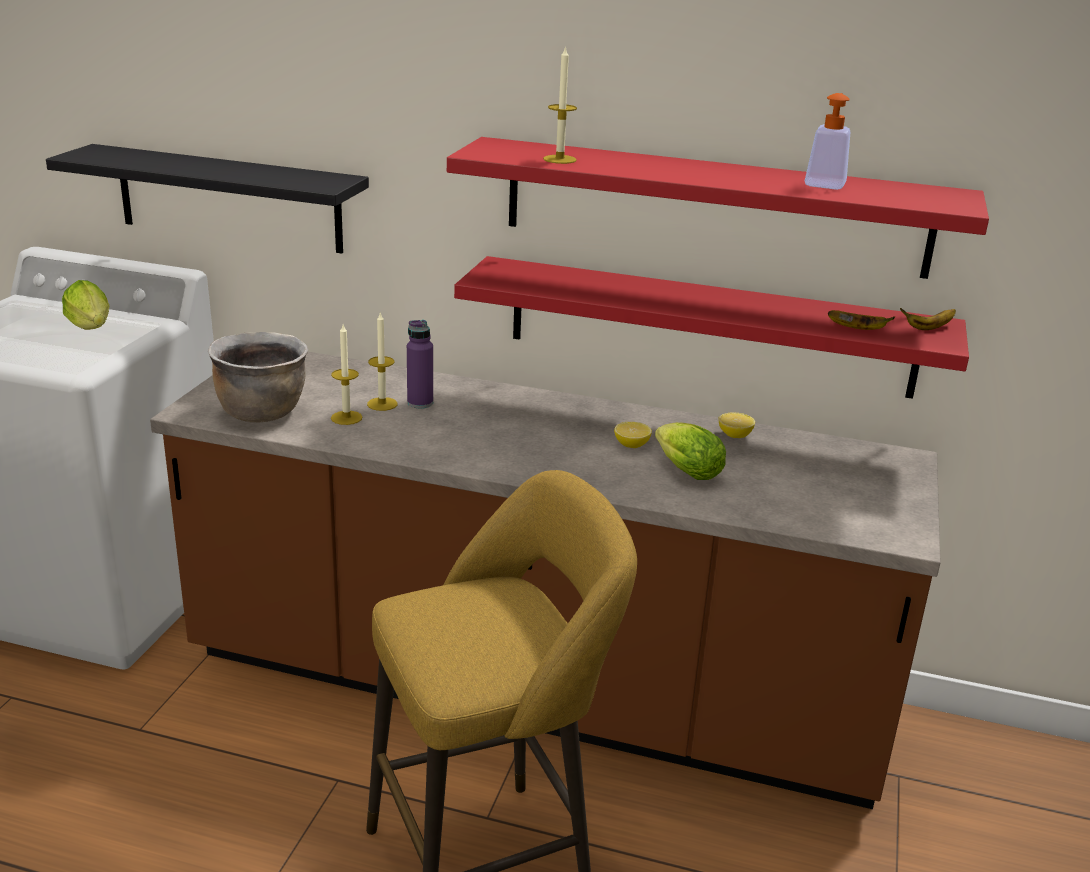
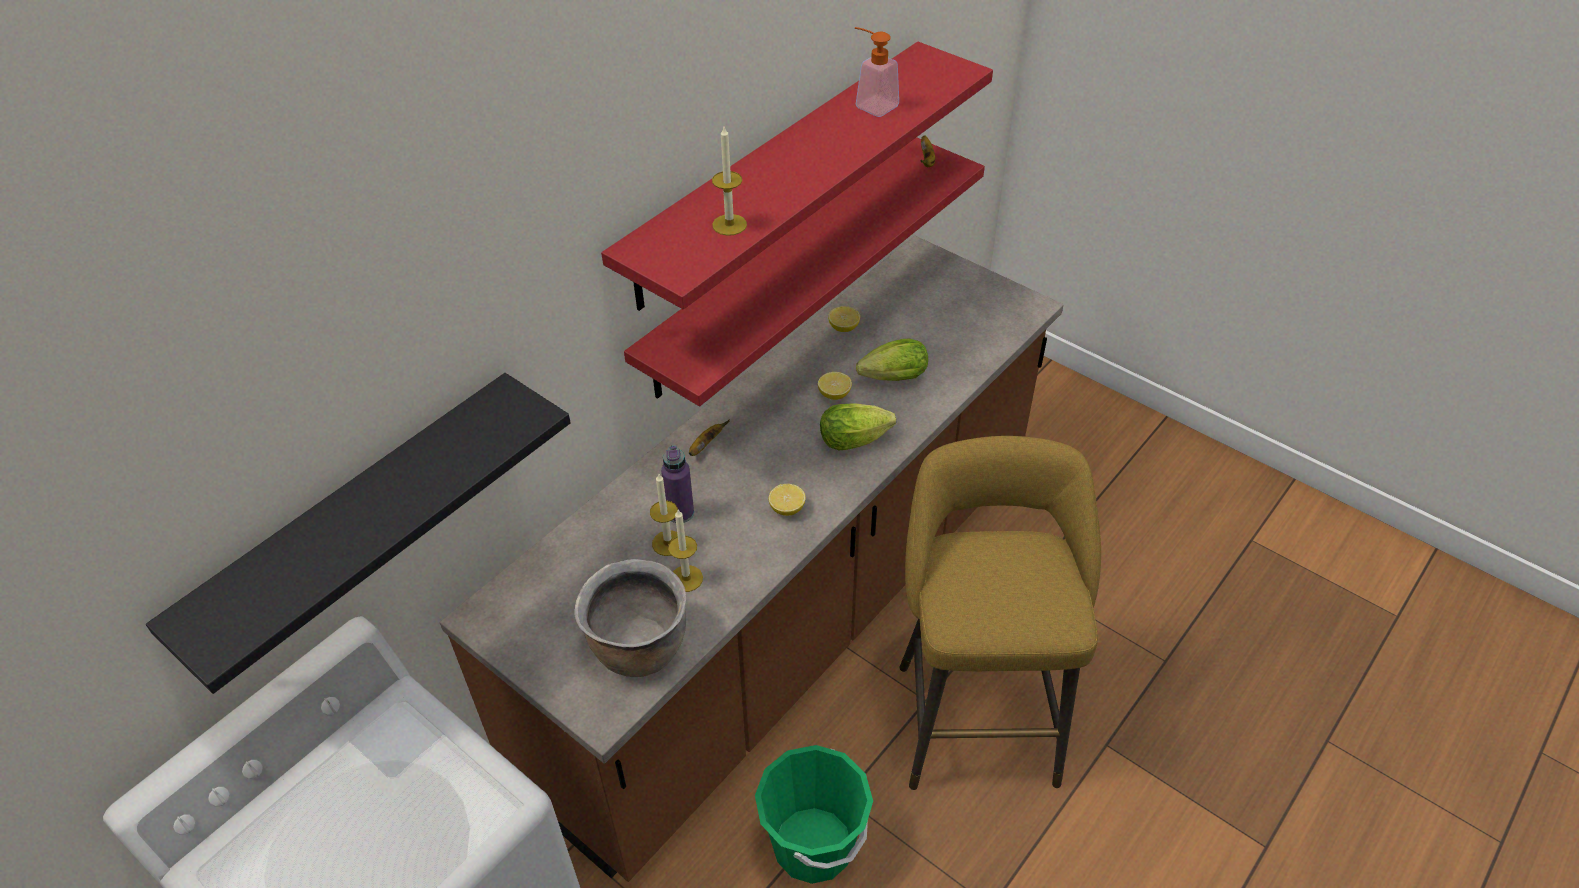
camera: 65 degrees left, 20 degrees up
lettuce [62,280,110,330] -> lettuce moved to [820,403,896,450]
banana [828,310,895,330] -> banana moved to [689,420,730,456]
none -> green bucket [755,745,873,884]
none -> lemon [769,484,806,516]

